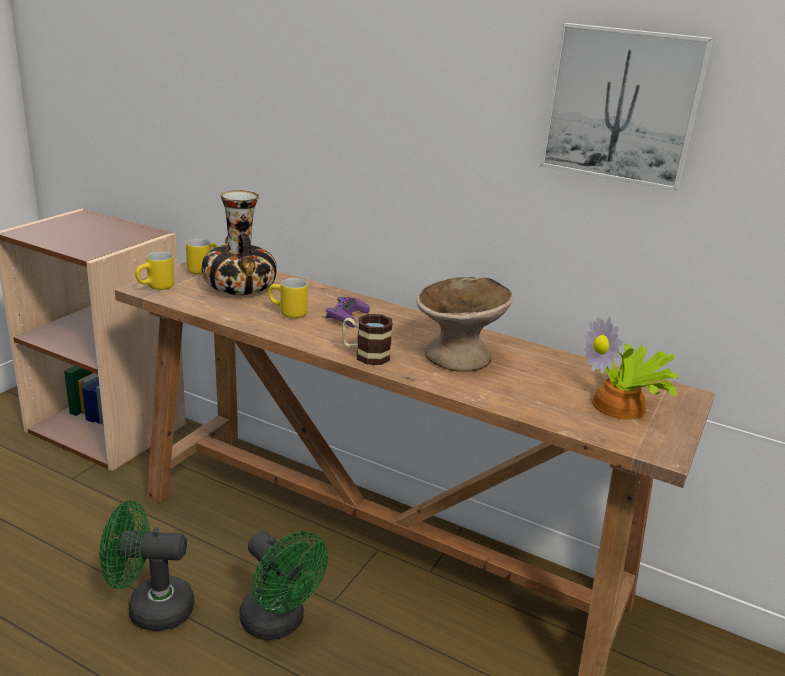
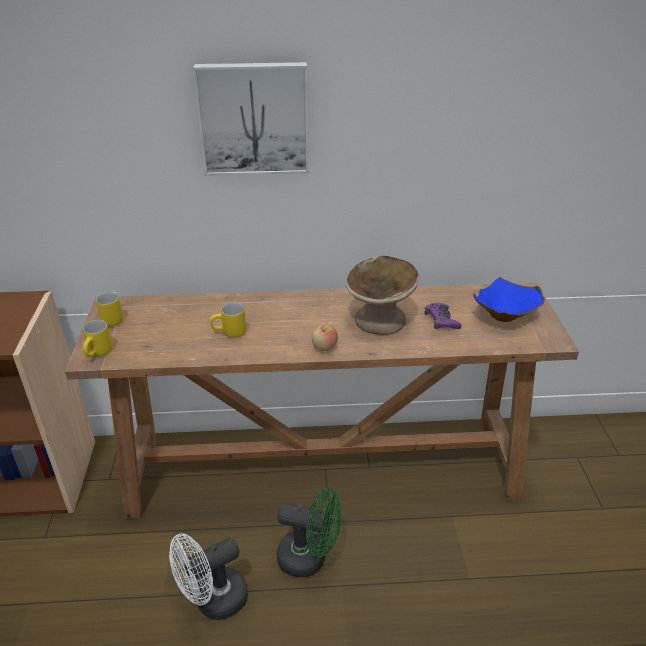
camera: 30 degrees left, 10 degrees up
green fan [100,500,194,631] -> white fan [169,533,248,620]
vase [202,190,277,295] -> none
purple game controller [326,297,370,327] -> purple game controller moved to [425,303,462,329]
mug [342,314,393,365] -> apple [312,324,338,351]
picture [540,23,714,191] -> picture moved to [193,62,309,176]
potted plant [584,317,679,420] -> blue bowl [473,277,545,322]

